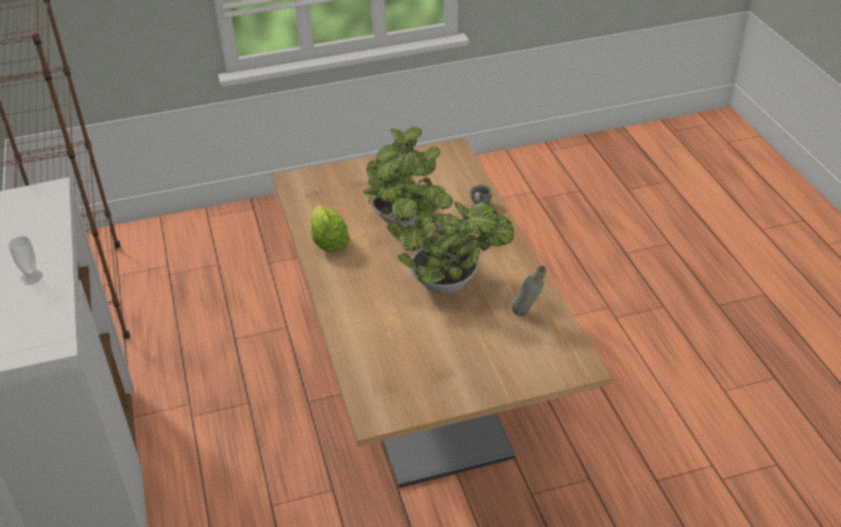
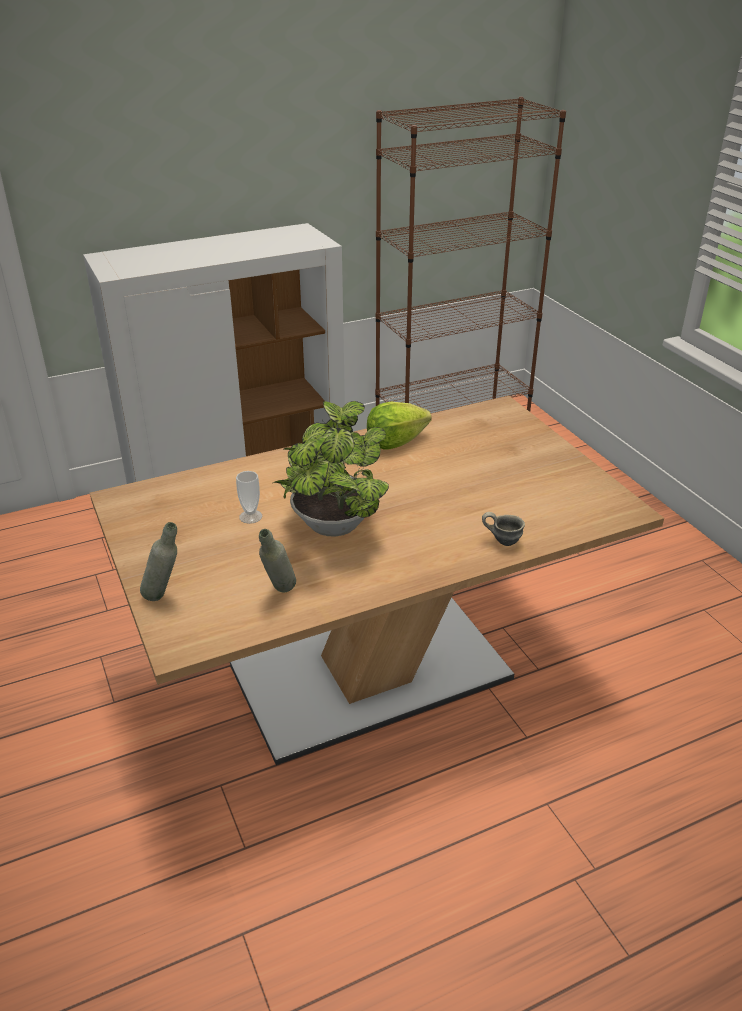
camera: 80 degrees right, 5 degrees down
cup [8,236,43,285] -> cup moved to [236,471,262,524]
potted plant [362,127,445,227] -> none
none -> grey bottle [140,522,177,601]

